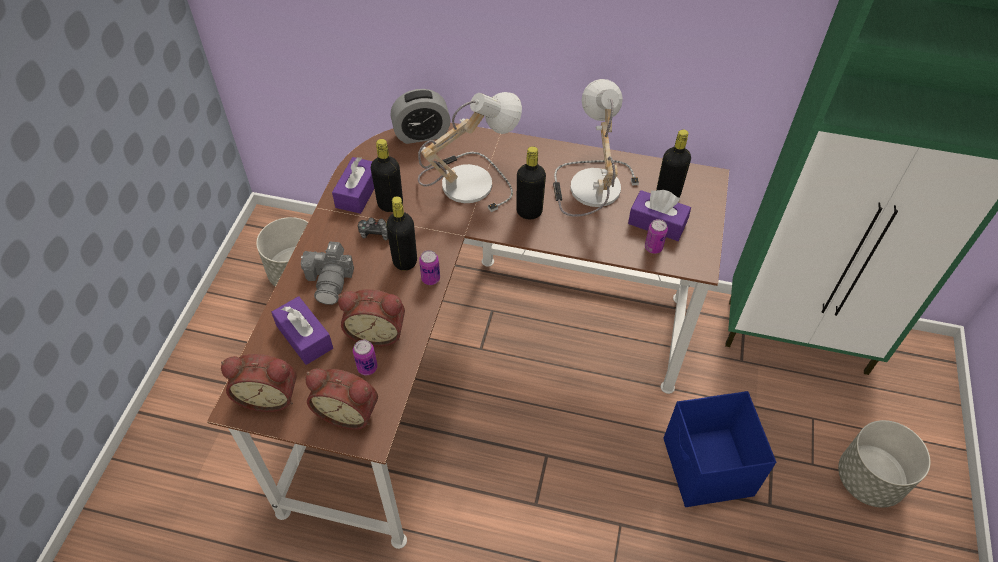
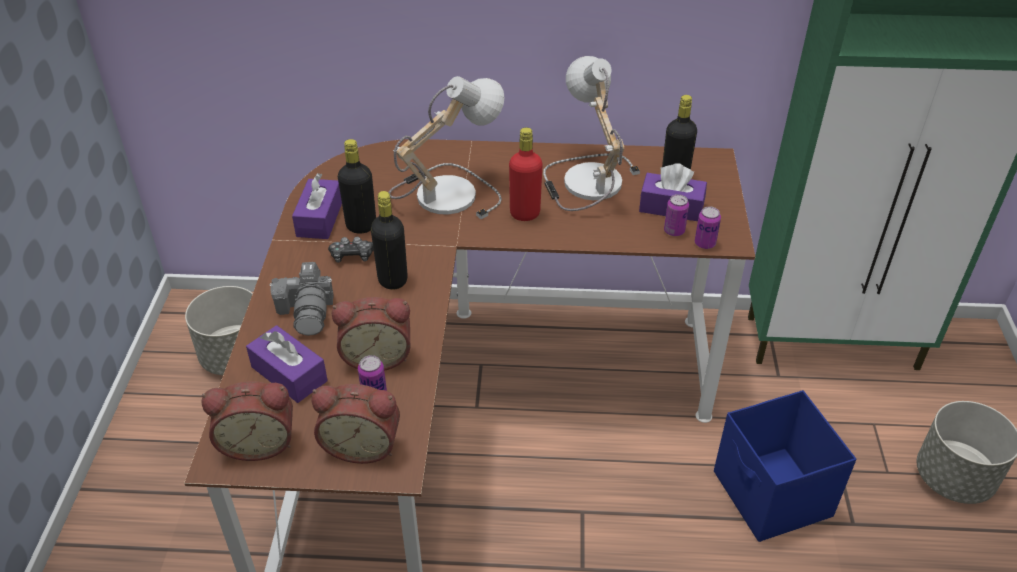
camera: 10 degrees left, 10 degrees down
alarm clock [391,89,451,144] -> none
can [419,250,440,285] -> can moved to [695,206,721,249]
black bottle [516,146,546,219] -> red bottle [509,127,543,221]

